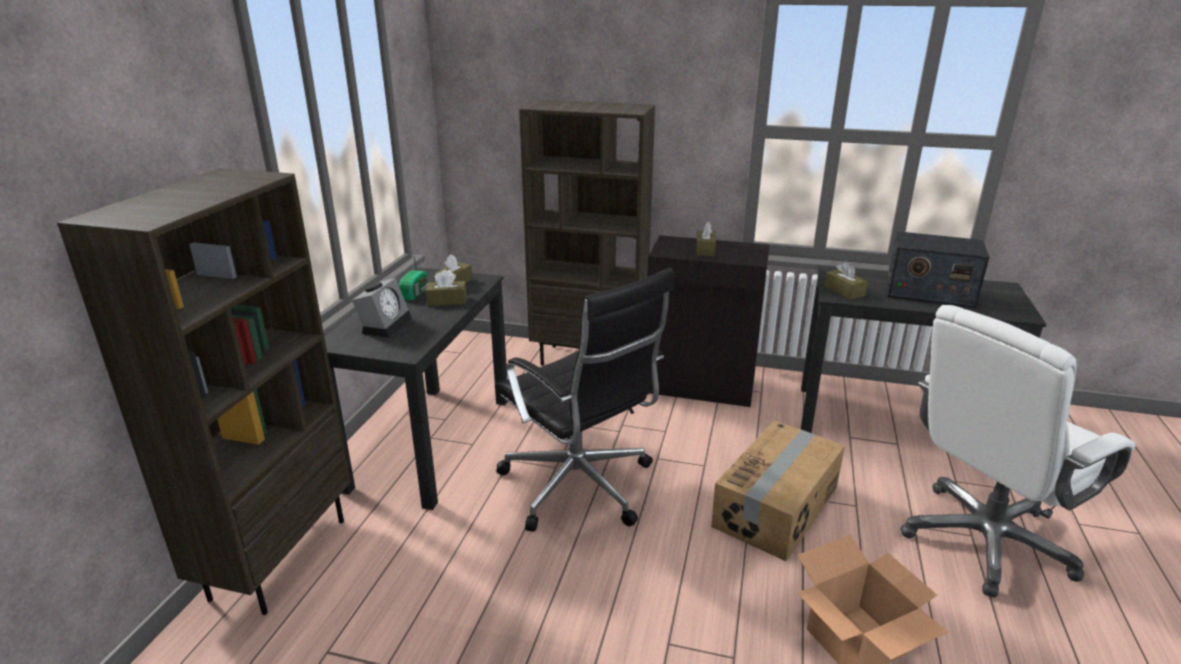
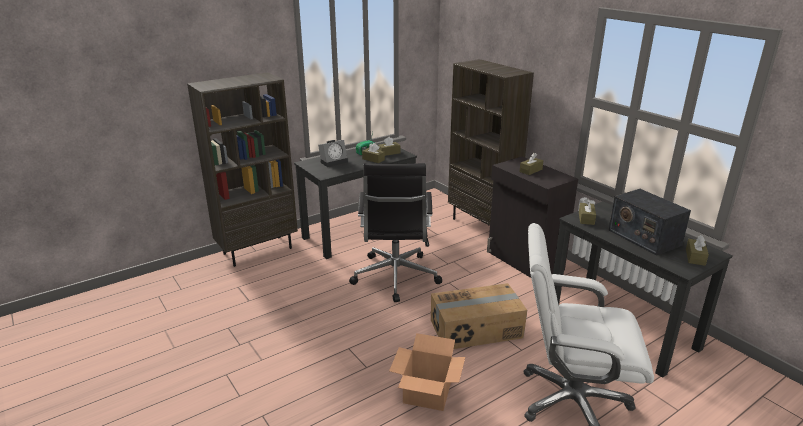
camera: 40 degrees right, 0 degrees up
none -> brown tissue box [686,235,709,266]

